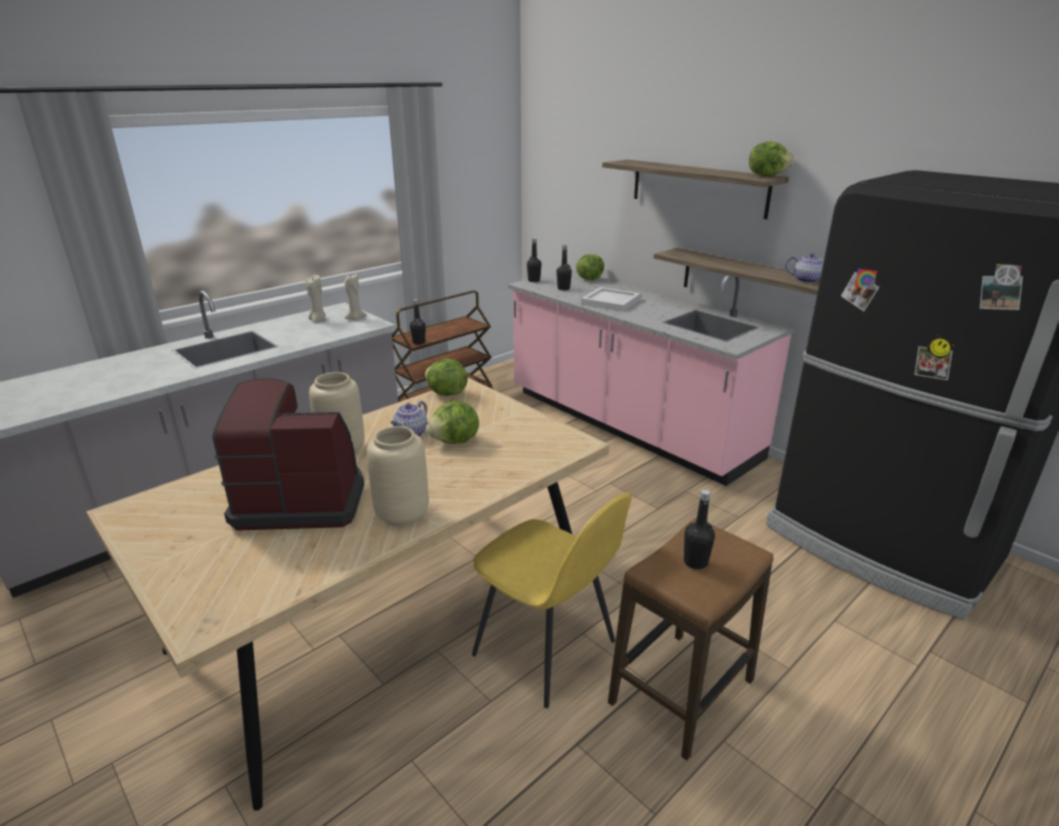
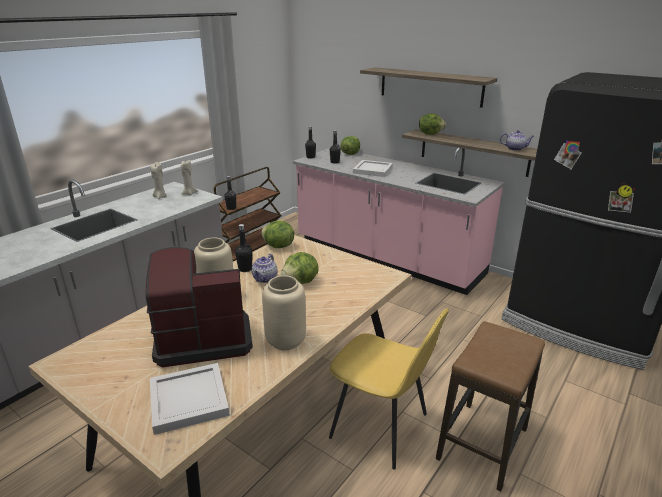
camera: 10 degrees left, 0 degrees up
black bottle [684,489,715,569] -> black bottle moved to [235,224,252,272]
lettuce [749,141,794,177] -> lettuce moved to [419,113,446,135]
none -> white tray [150,363,230,435]

